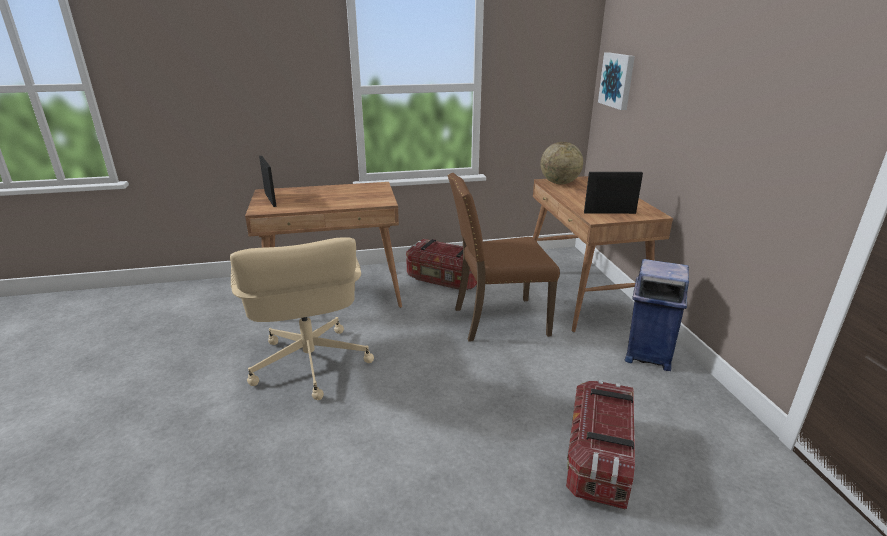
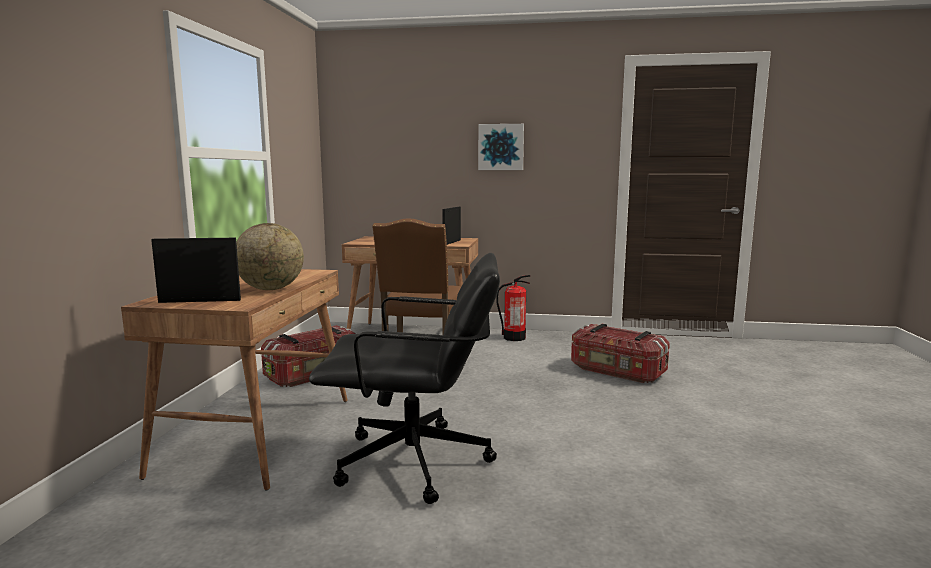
camera: 70 degrees left, 15 degrees down
beige office chair [230,237,374,400] -> black office chair [309,253,500,504]
globe [541,142,583,184] -> globe moved to [236,223,304,290]
picture [598,52,635,110] -> picture moved to [478,124,524,170]
blue trash can [625,259,689,371] -> fire extinguisher [496,275,531,341]

